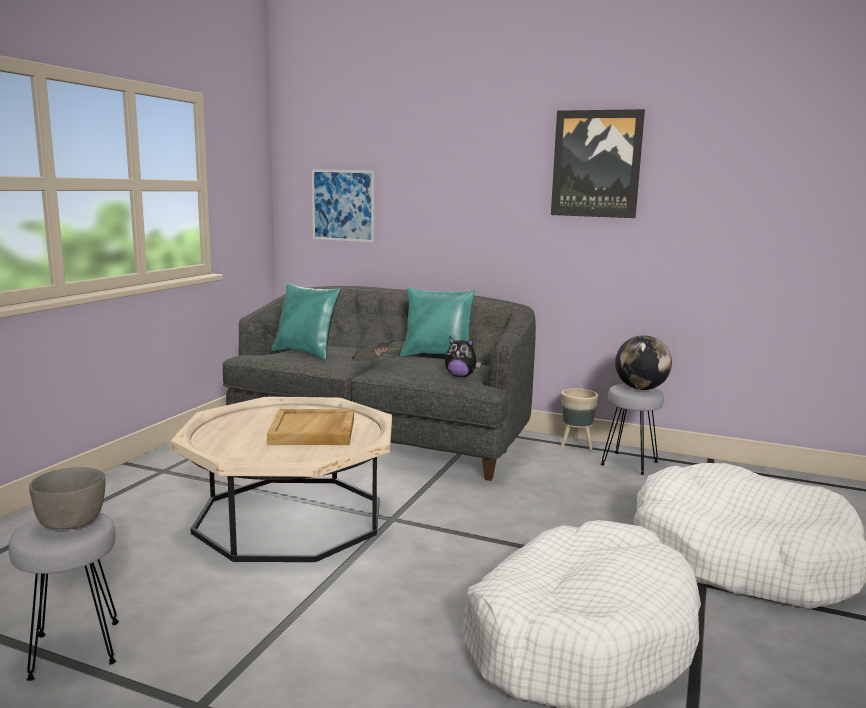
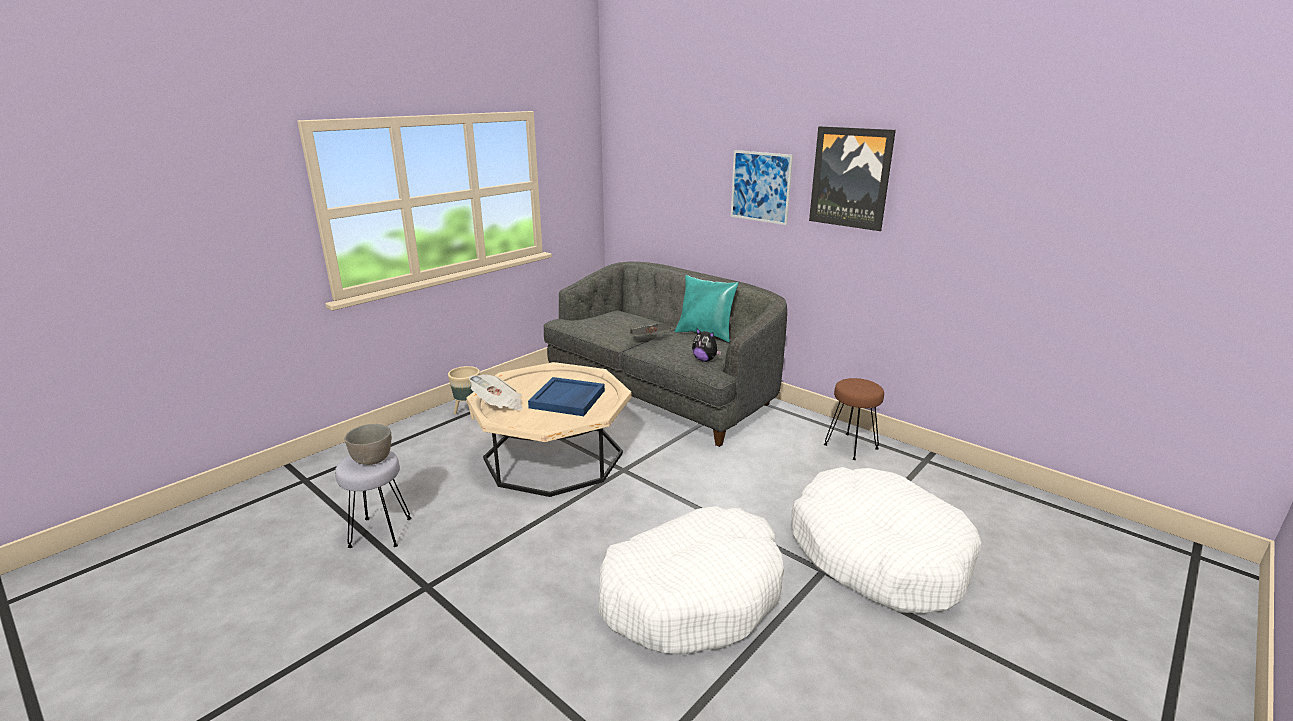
camera: 20 degrees right, 10 degrees up
beige tray [267,409,354,445] -> blue tray [528,377,605,416]
turquoise pillow [271,283,340,360] -> none
picture [312,169,374,242] -> picture moved to [731,150,793,225]
beige planter [560,388,598,450] -> beige planter moved to [448,366,480,420]
grey stool [601,384,664,475] -> brown stool [824,378,884,460]
globe [615,335,672,390] -> none
none -> newspaper [469,374,522,411]

